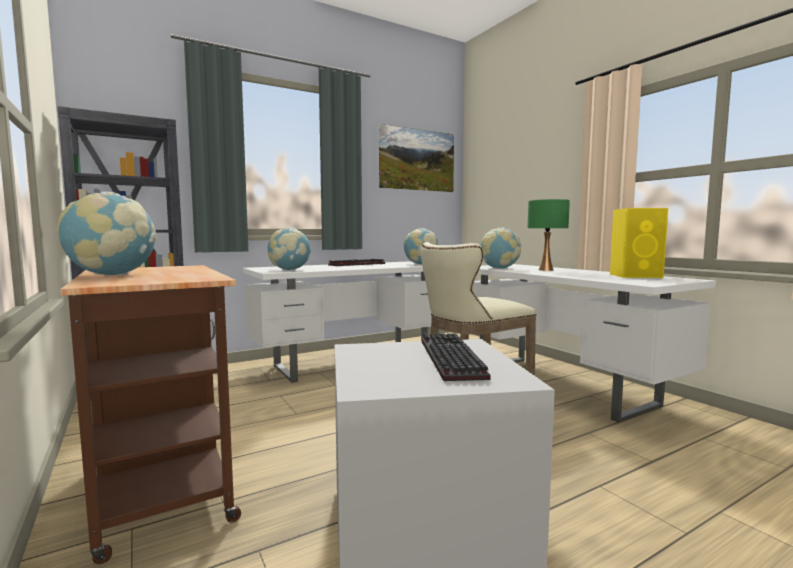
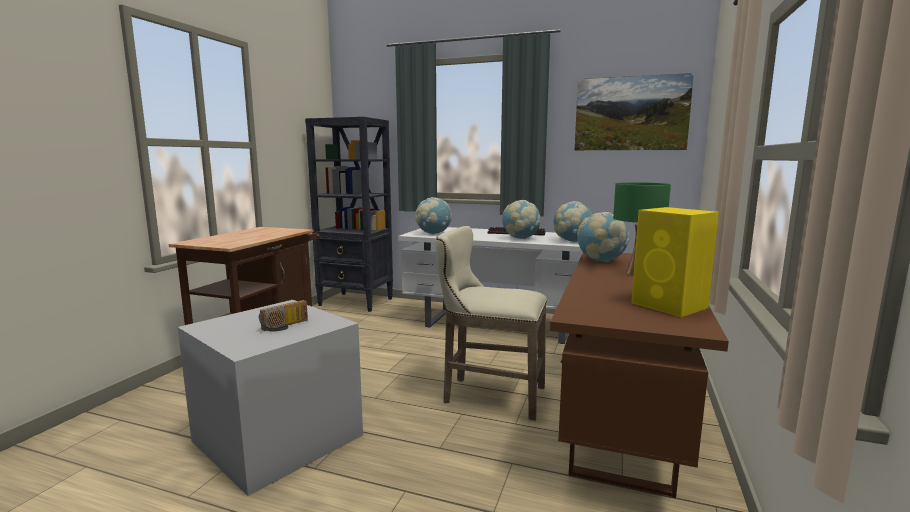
camera: 50 degrees right, 5 degrees up
globe [57,191,156,276] -> globe moved to [502,200,541,239]
keyboard [422,333,491,381] -> radio [259,300,308,332]
white desk [473,264,716,422] -> brown desk [550,253,729,498]

